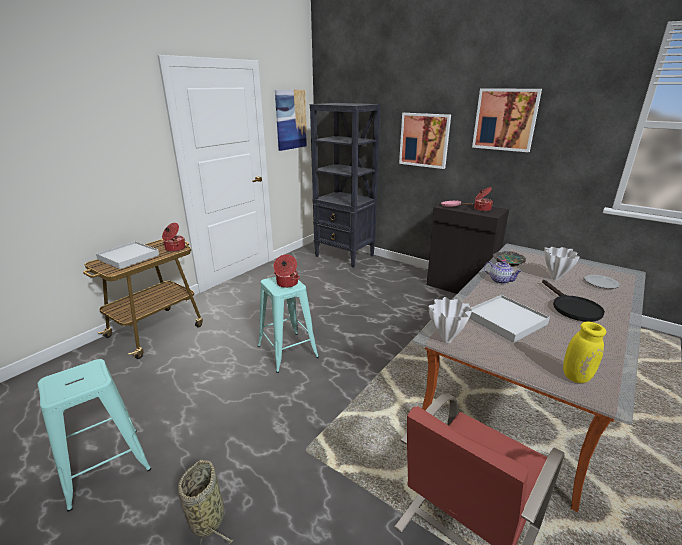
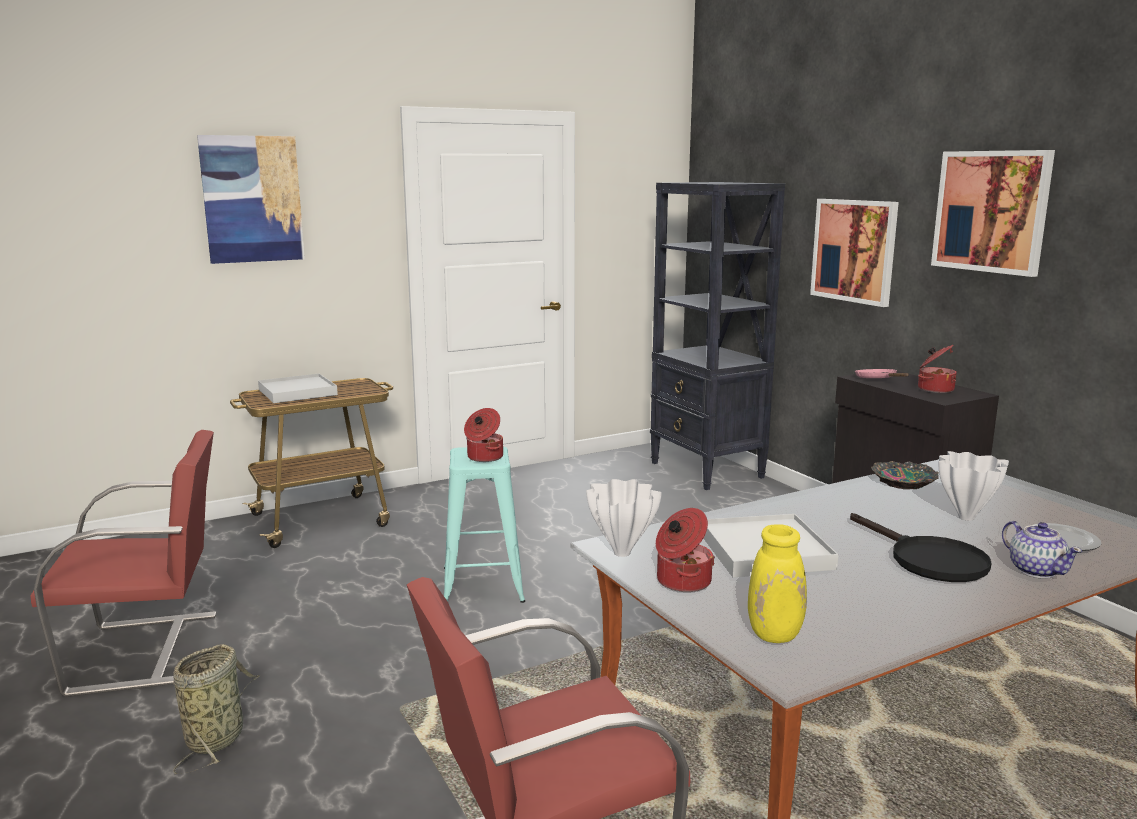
camera: 25 degrees right, 10 degrees down
turquoise stool [38,359,151,511] -> red chair [30,430,216,697]
cooking pot [162,223,185,252] -> cooking pot moved to [656,508,715,592]
picture [275,90,307,151] -> picture moved to [197,135,305,264]
teapot [484,261,522,284] -> teapot moved to [1002,521,1082,578]
black frying pan [542,280,605,322] -> black frying pan turned 45 degrees counterclockwise [850,513,991,582]

